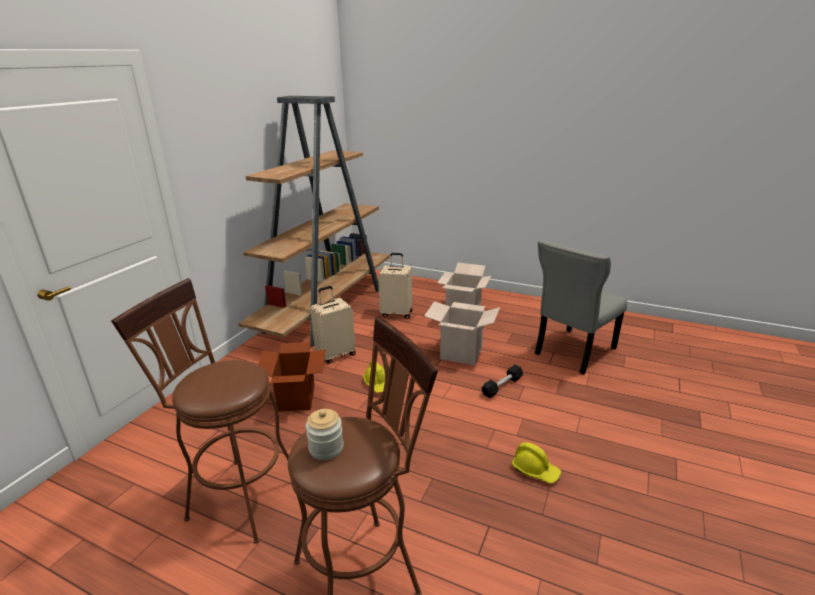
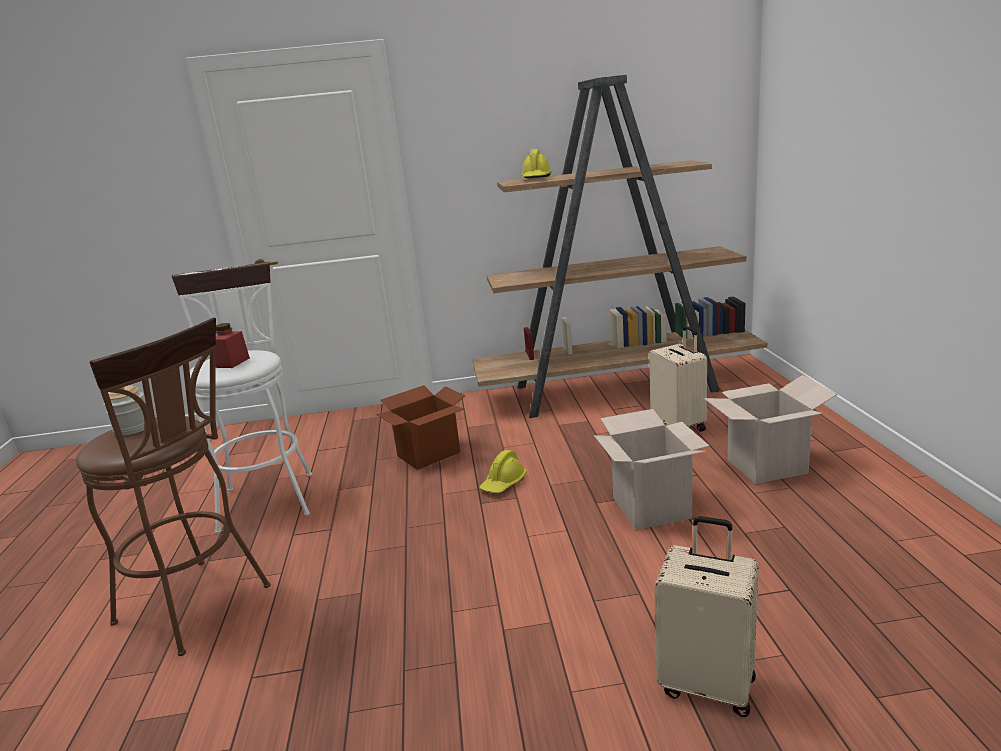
camera: 60 degrees right, 5 degrees down
brown stool [111,278,289,544] -> white stool [172,262,312,534]
beige suitcase [310,286,356,364] -> beige suitcase moved to [654,516,759,717]
black dumbbell [482,365,523,398] -> none
yellow hard hat [512,442,561,484] -> yellow hard hat moved to [521,149,552,178]
grey chair [535,239,627,375] -> none
none -> red jar [215,323,250,368]

